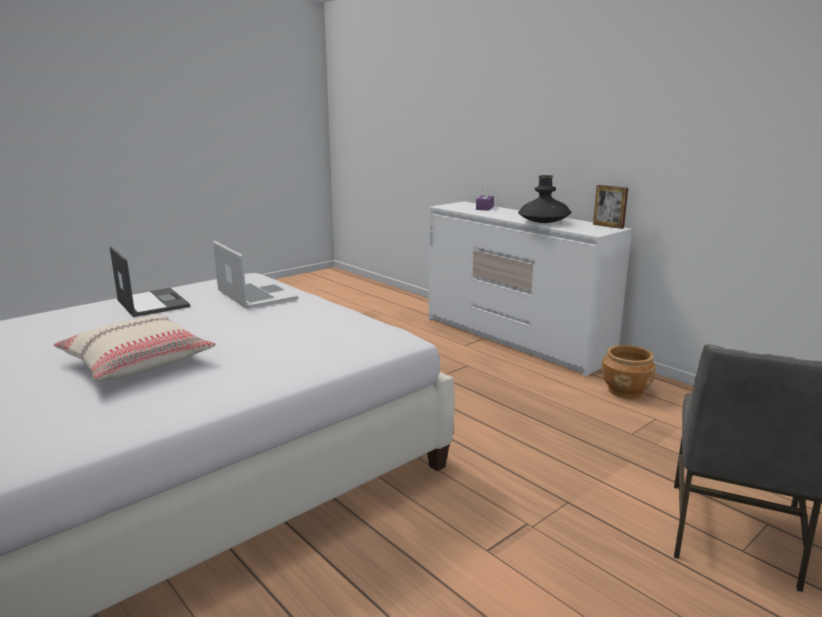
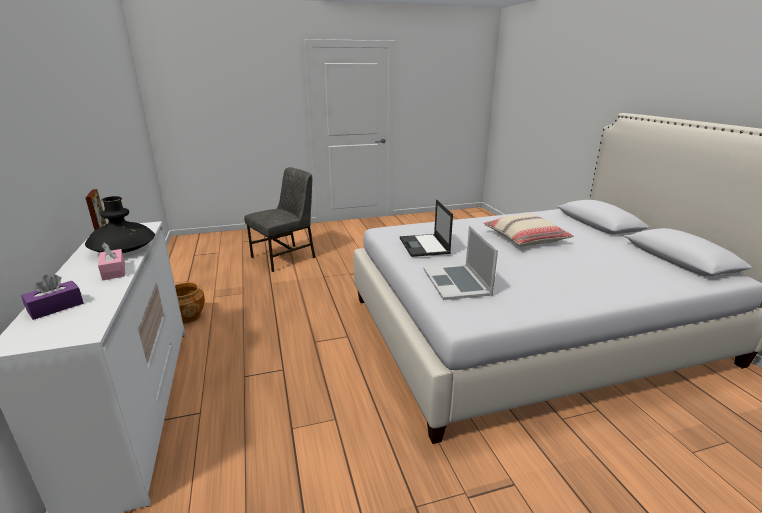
camera: 155 degrees left, 5 degrees up
laptop [110,247,190,317] -> laptop moved to [400,199,453,257]
none -> pink tissue box [98,242,125,280]

